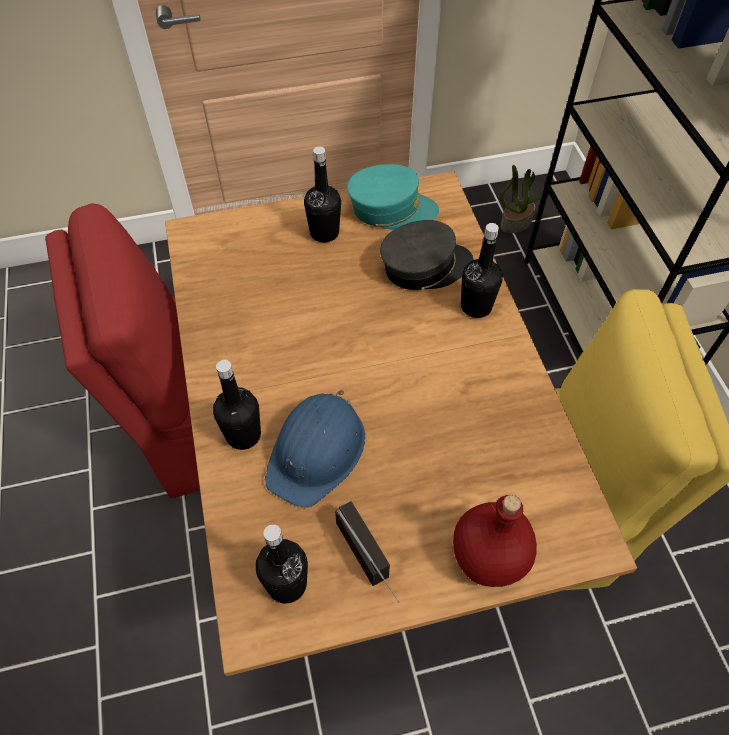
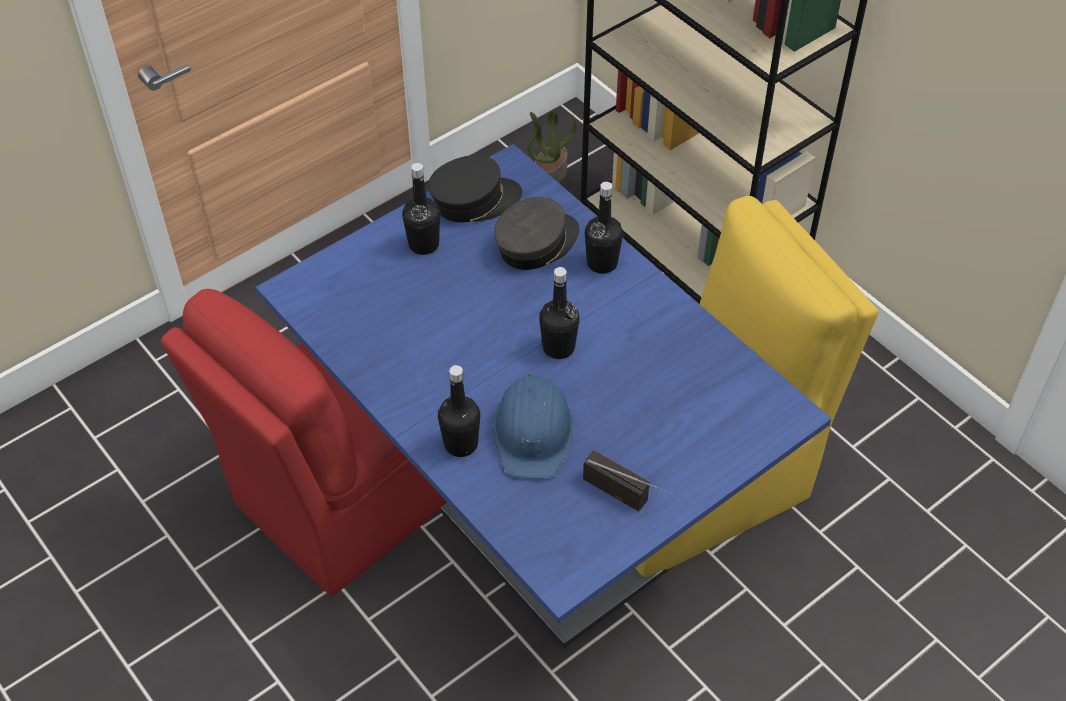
camera: 25 degrees left, 5 degrees down
brown dining table [165,171,637,676] -> blue dining table [256,144,831,648]
black bottle [256,524,308,603] -> black bottle moved to [539,267,580,359]
turquoise cap [347,164,439,230] -> black cap [428,155,522,222]
red bottle [453,495,537,587] -> none

